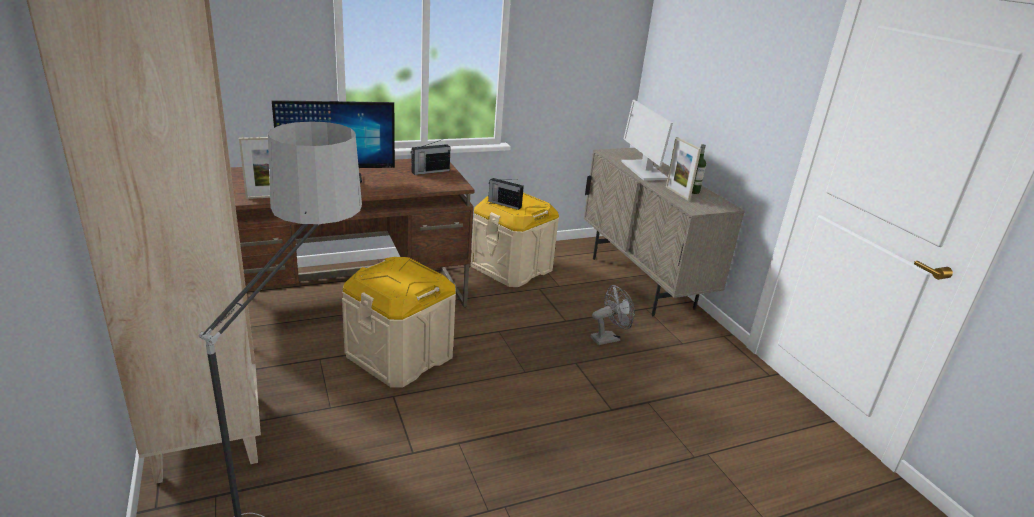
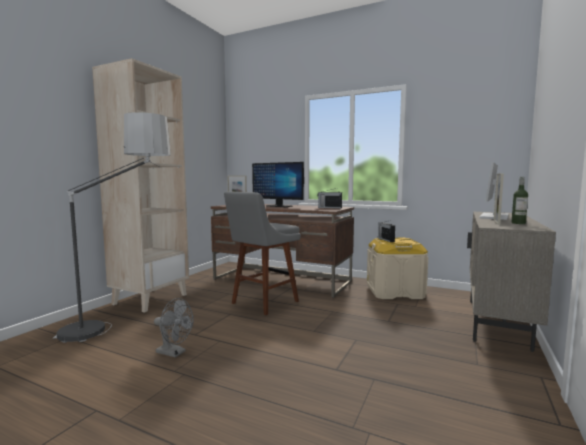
camera: 50 degrees right, 20 degrees down
beige storage box [342,257,456,387] -> grey stool [224,191,301,315]
grey fan [590,285,635,345] -> grey fan moved to [154,298,194,358]

